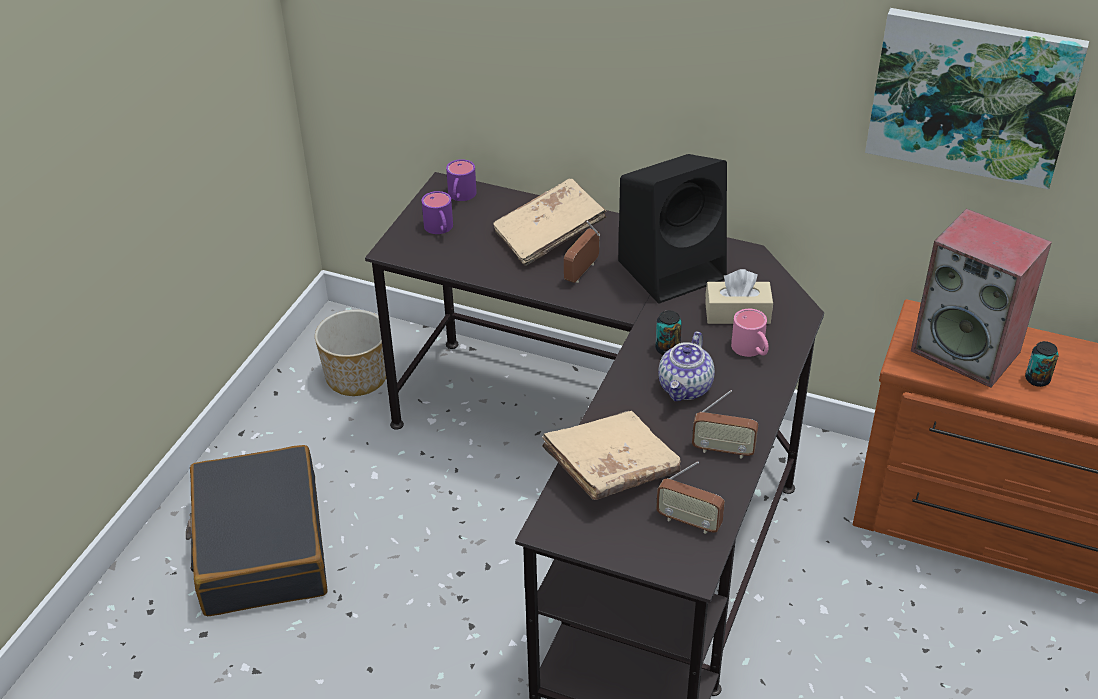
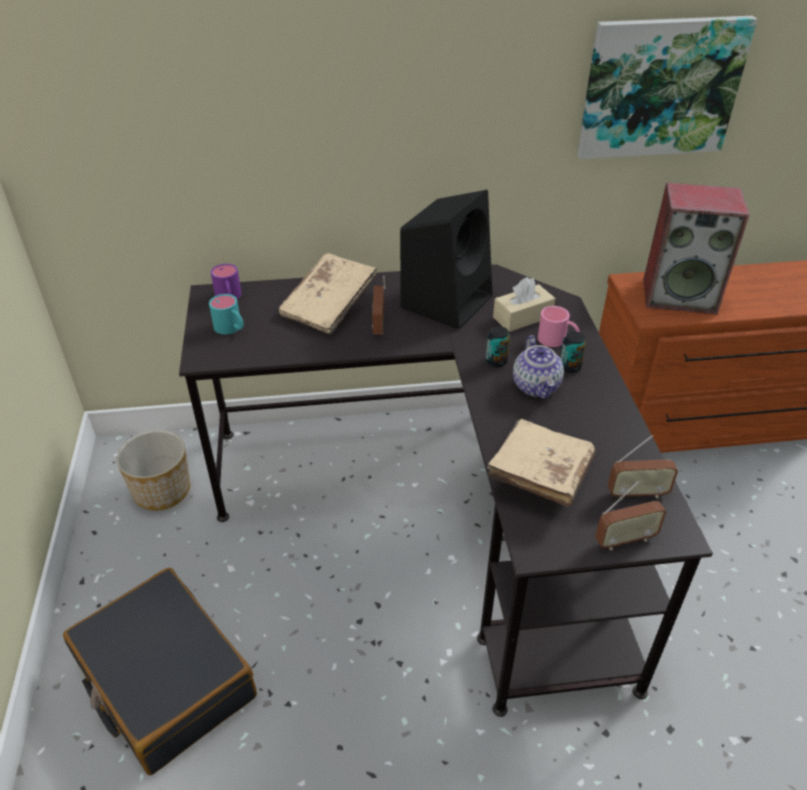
camera: 30 degrees left, 0 degrees up
purple mug [422,191,453,234] -> turquoise mug [209,294,244,335]
radio [692,390,758,459] -> radio moved to [595,481,666,550]
can [1025,341,1059,387] -> can moved to [560,331,586,373]

